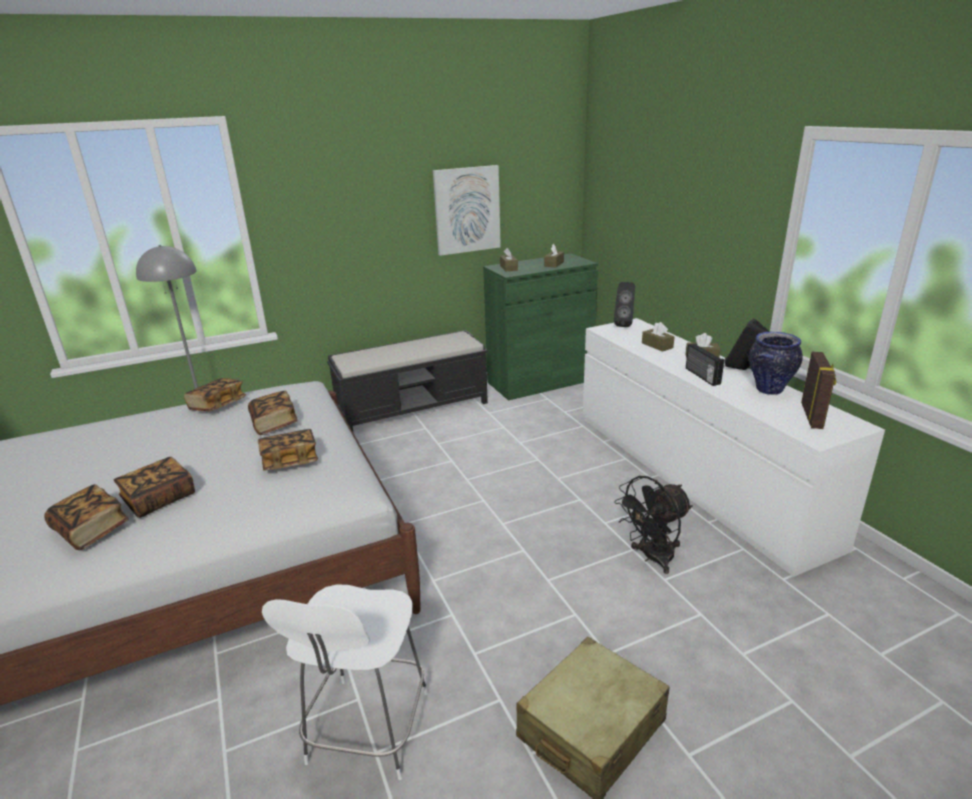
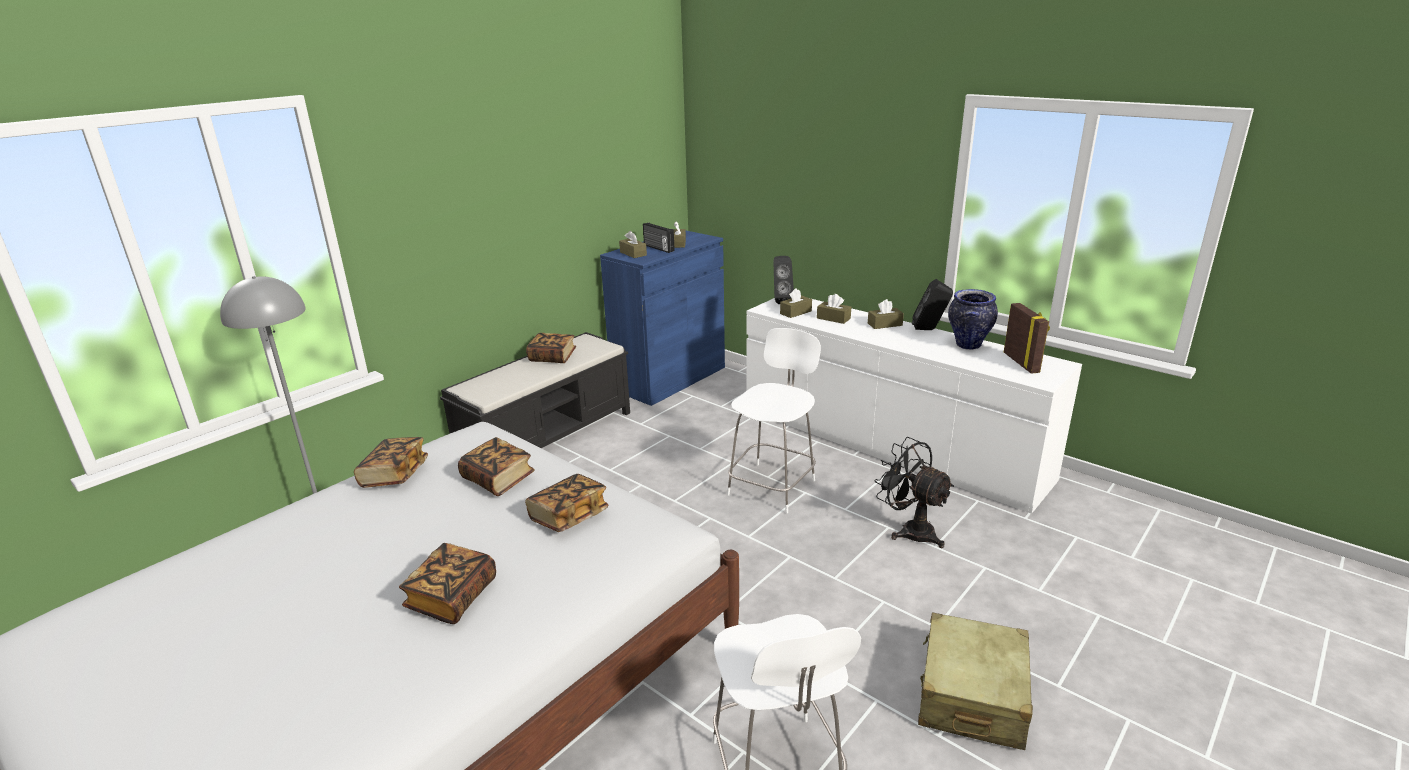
camera: 25 degrees left, 0 degrees up
book [44,484,129,550] -> book moved to [526,333,576,363]
picture [433,165,501,256] -> none
green cabinet [483,253,598,401] -> blue cabinet [600,231,725,406]
black fan [614,476,693,574] -> black fan turned 105 degrees clockwise [874,437,954,548]
radio [686,343,724,386] -> radio moved to [643,222,675,253]
none -> white chair [727,328,821,513]
none -> brown tissue box [780,288,812,318]

